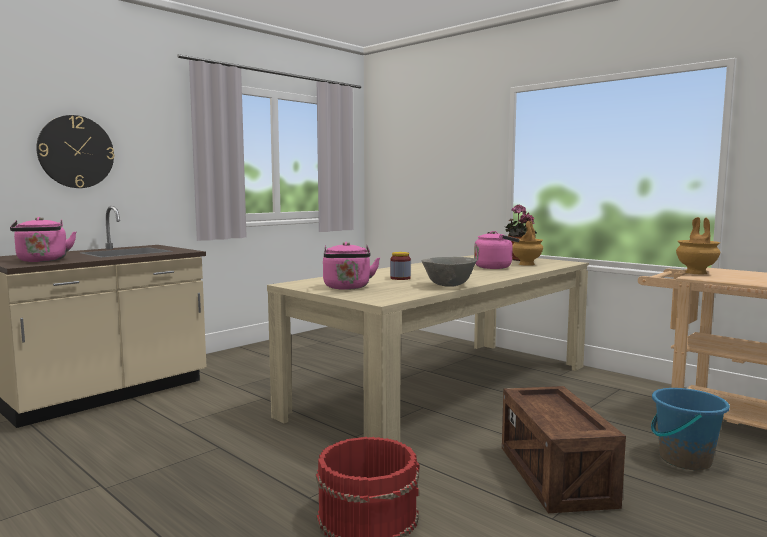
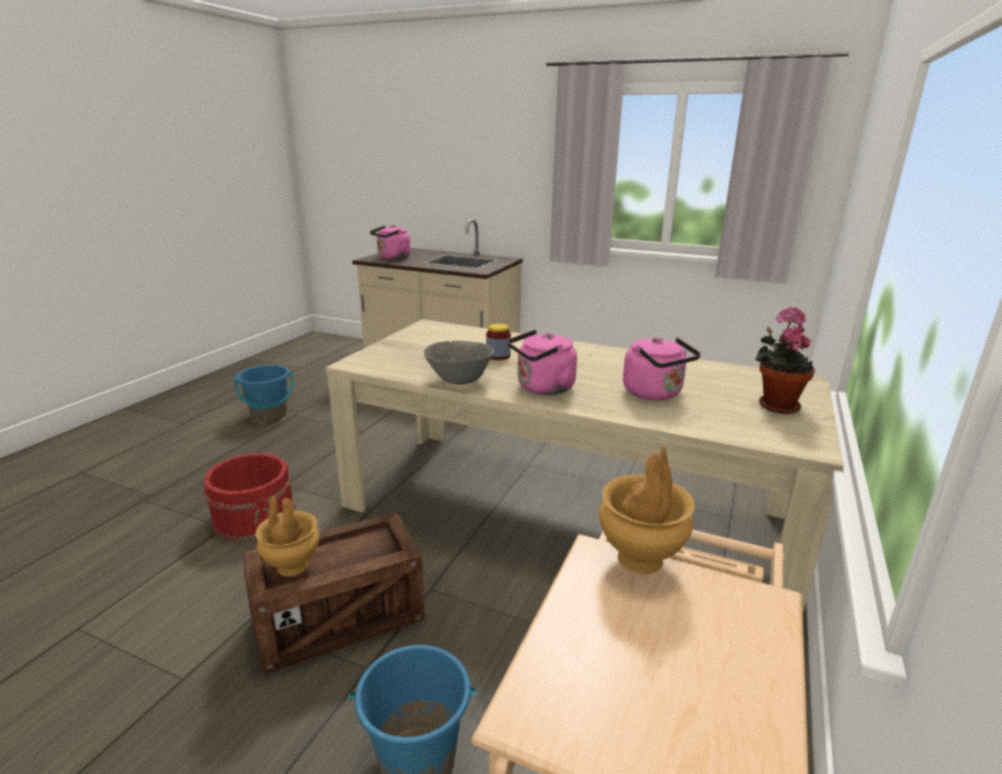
camera: 70 degrees right, 15 degrees up
wall clock [36,115,114,188] -> none
pink kettle [323,242,380,290] -> pink kettle moved to [508,330,577,395]
brown vase [512,221,543,266] -> brown vase moved to [255,496,320,577]
none -> blue bucket [234,365,293,422]

